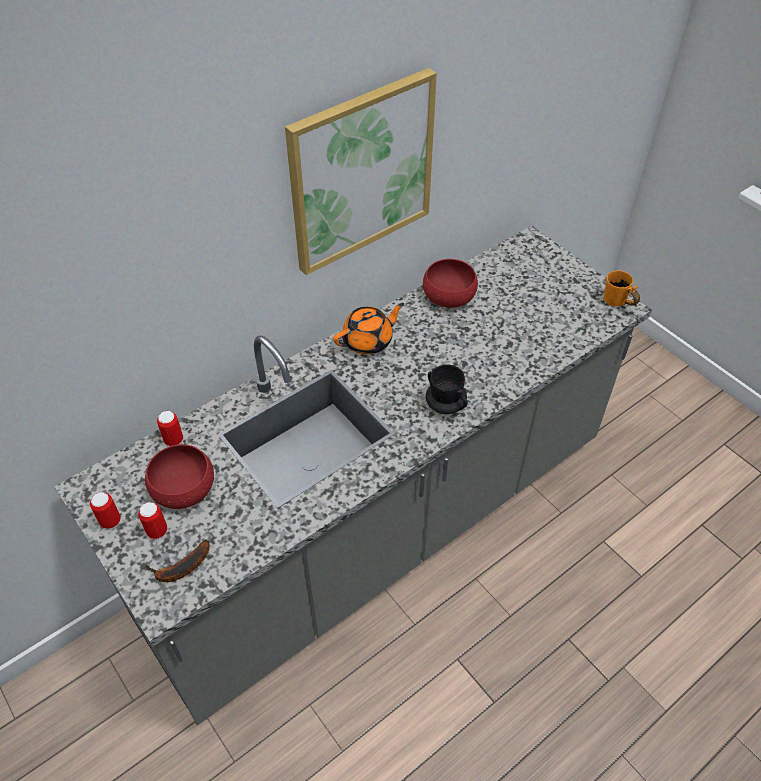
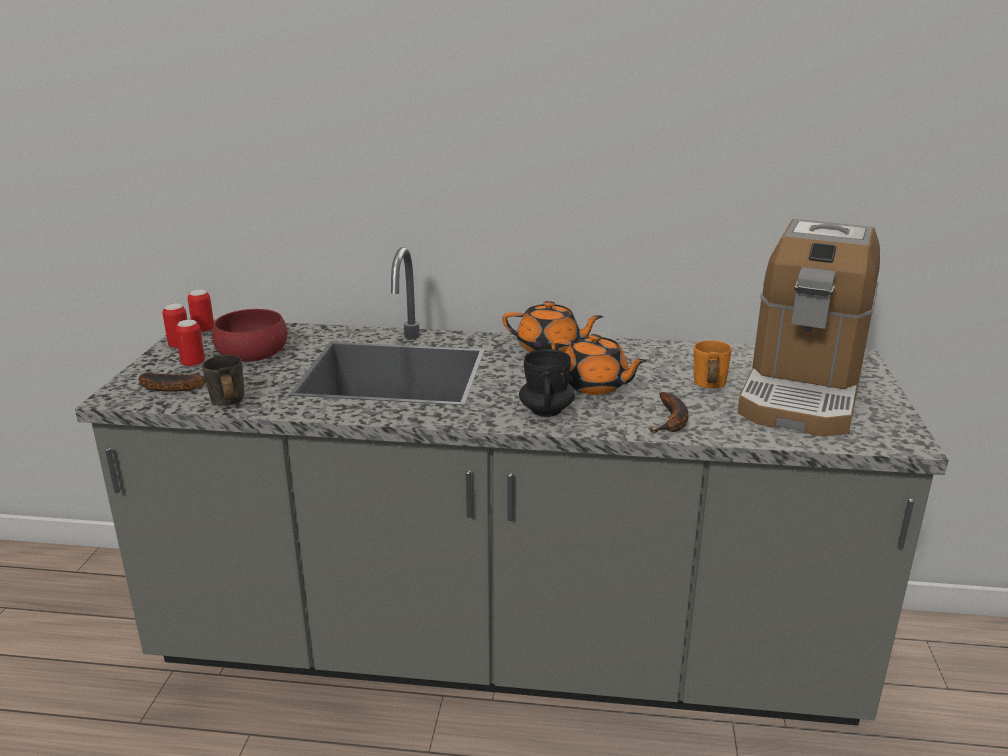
camera: 45 degrees right, 25 degrees down
can [157,411,183,446] -> can moved to [188,290,214,333]
picture [285,68,437,275] -> none
red bowl [423,259,478,308] -> none
orange mug [604,270,640,306] -> orange mug moved to [694,341,732,389]
none -> grey mug [202,355,245,406]
none -> orange teapot [552,334,647,395]
none -> banana [648,392,688,433]
none -> coffee machine [738,219,880,437]

